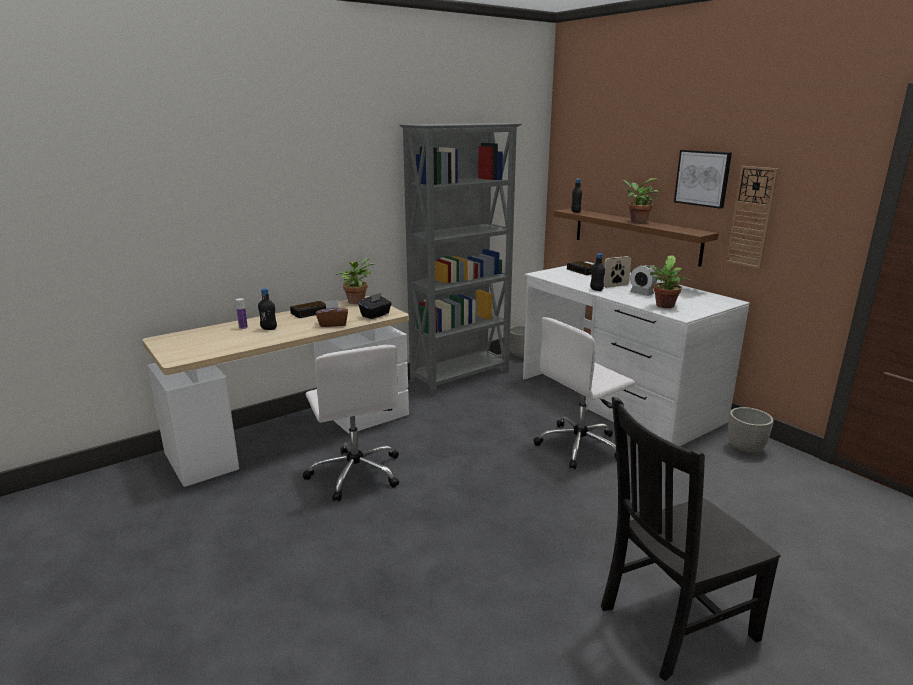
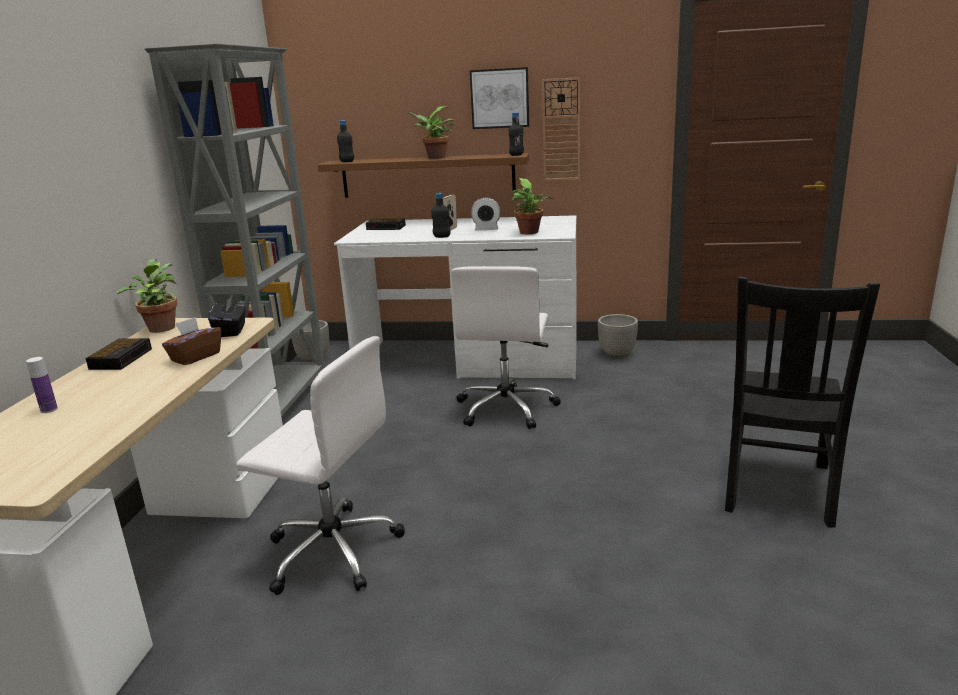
camera: 45 degrees left, 0 degrees up
black bottle [258,288,277,330] -> black bottle moved to [509,112,524,156]

